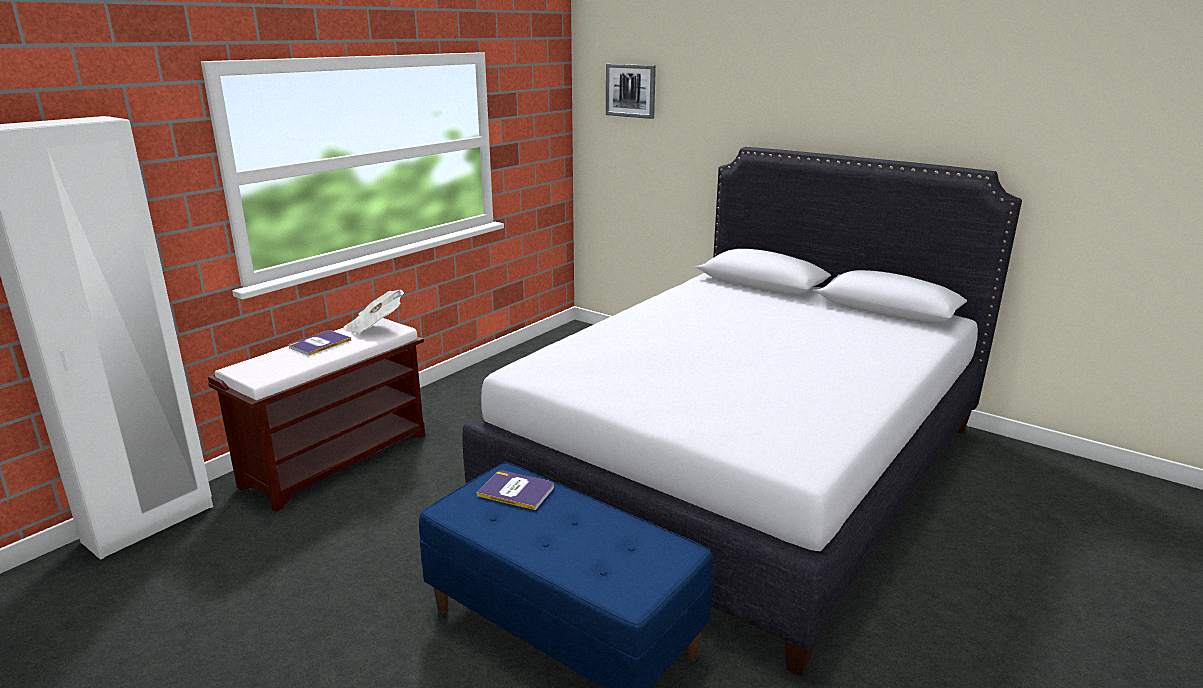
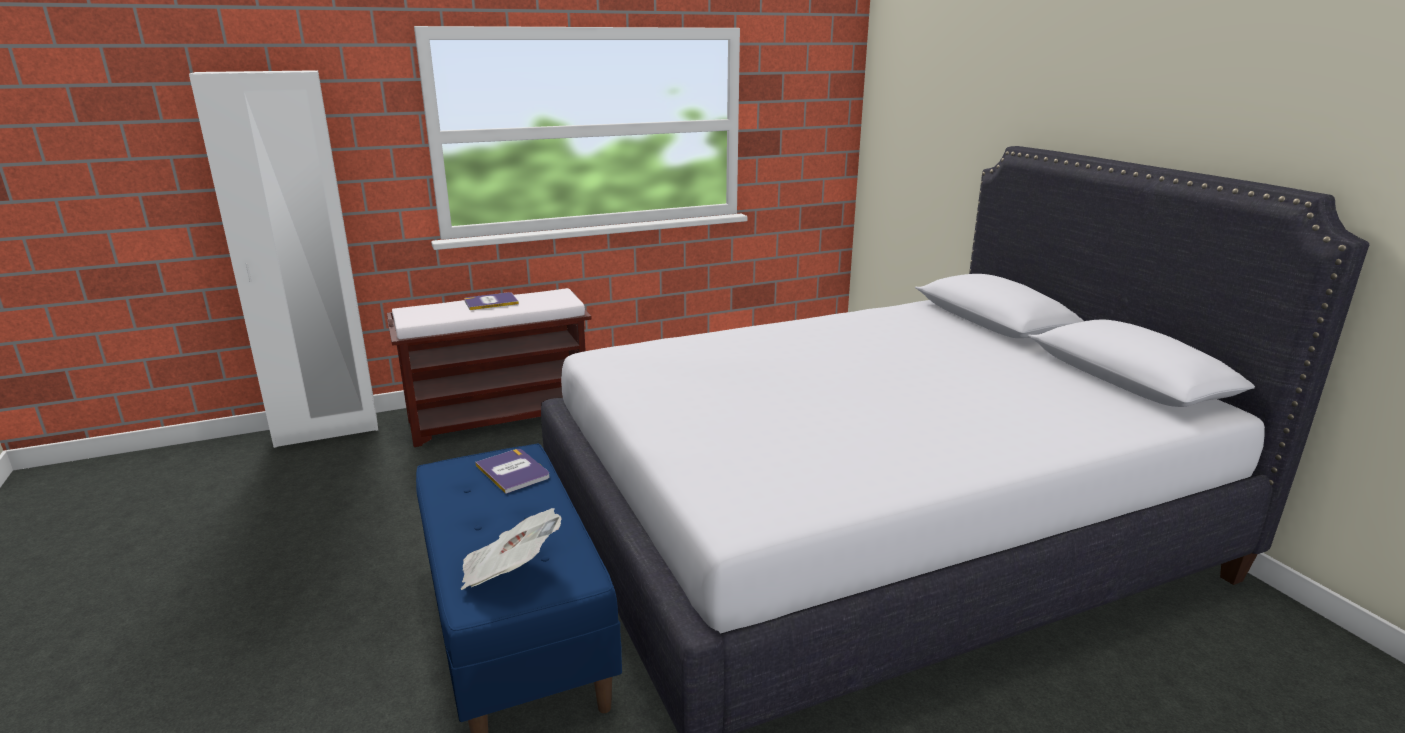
camera: 30 degrees right, 0 degrees up
newspaper [343,290,404,334] -> newspaper moved to [461,508,562,590]
picture [606,64,656,119] -> none

